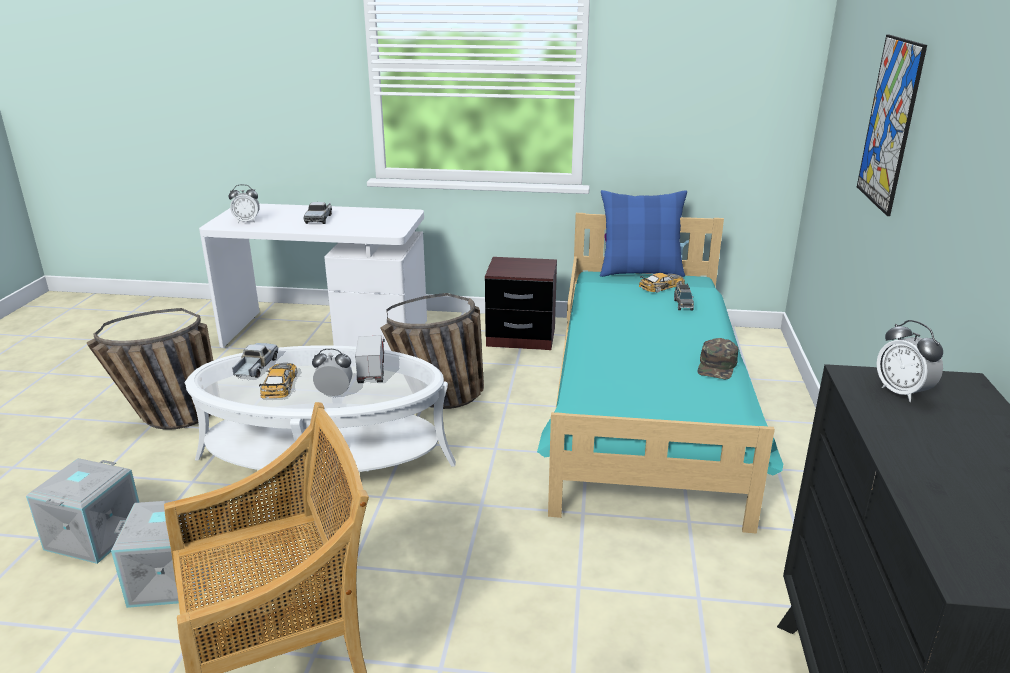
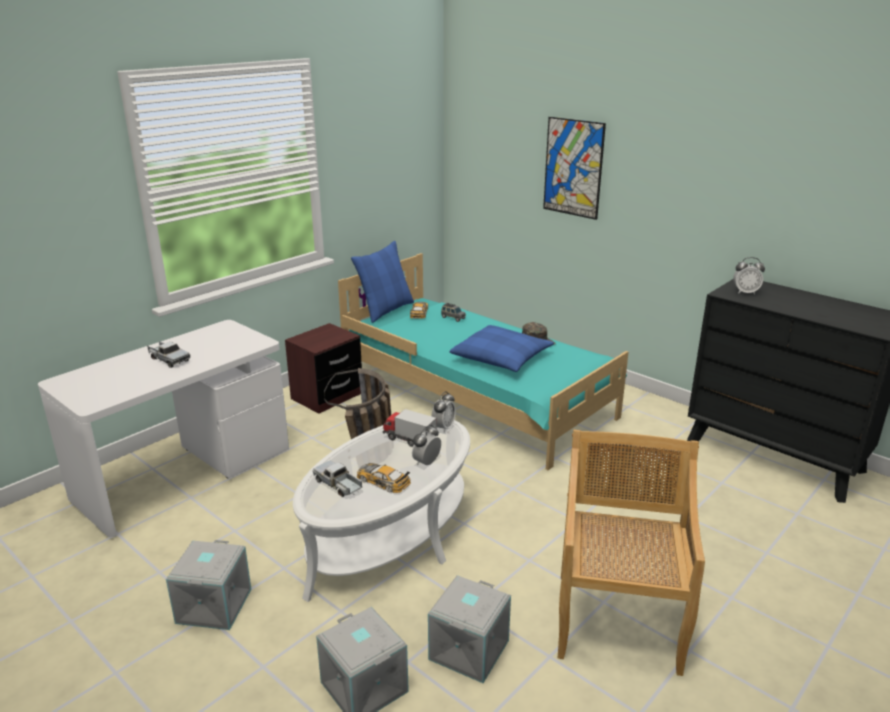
camera: 55 degrees left, 0 degrees up
basket [86,308,213,430] -> grey storage box [166,540,251,630]
alarm clock [228,184,260,223] -> alarm clock moved to [431,391,456,433]
none -> blue pillow [450,325,554,372]

